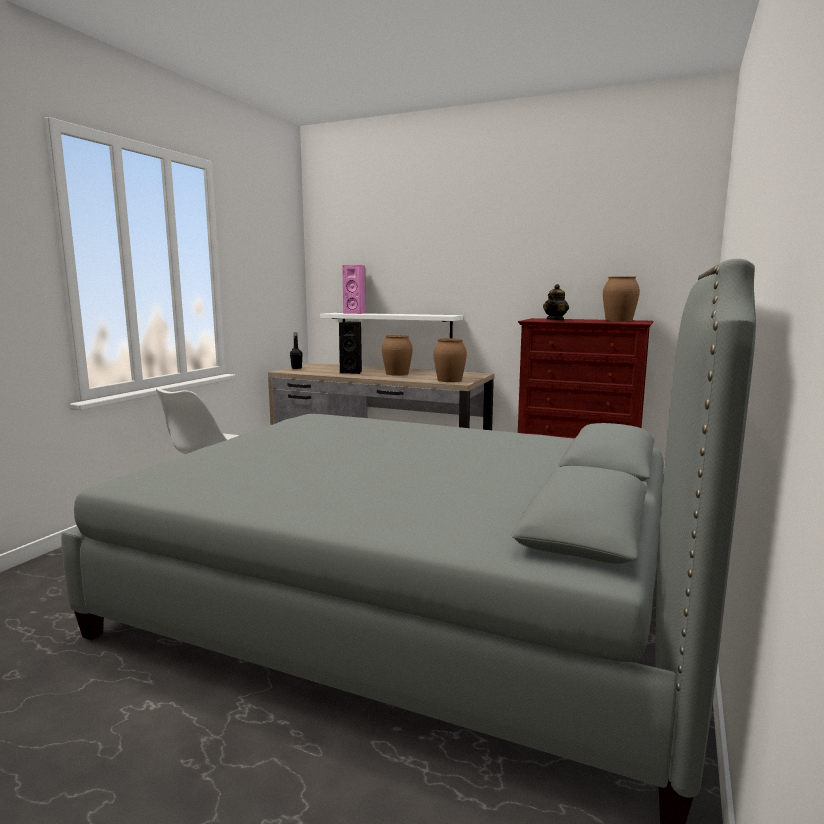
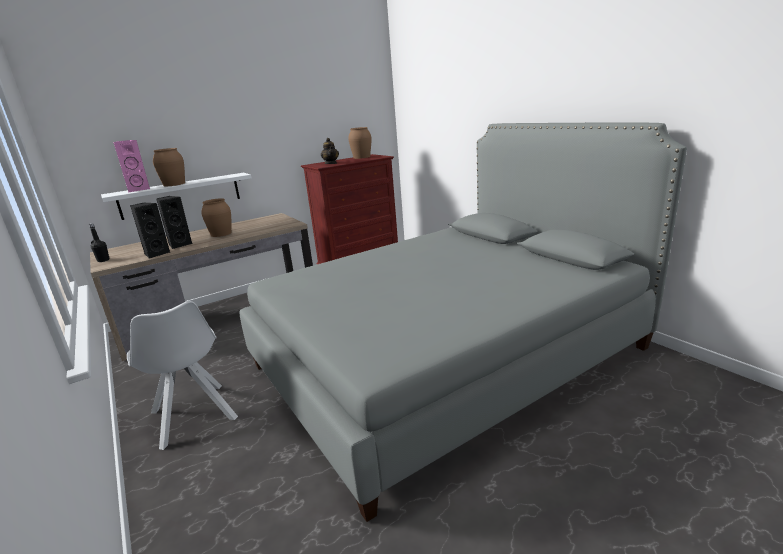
camera: 55 degrees left, 10 degrees up
brown vase [433,338,467,382] -> brown vase moved to [153,148,185,186]
none -> black speaker [130,202,170,259]

